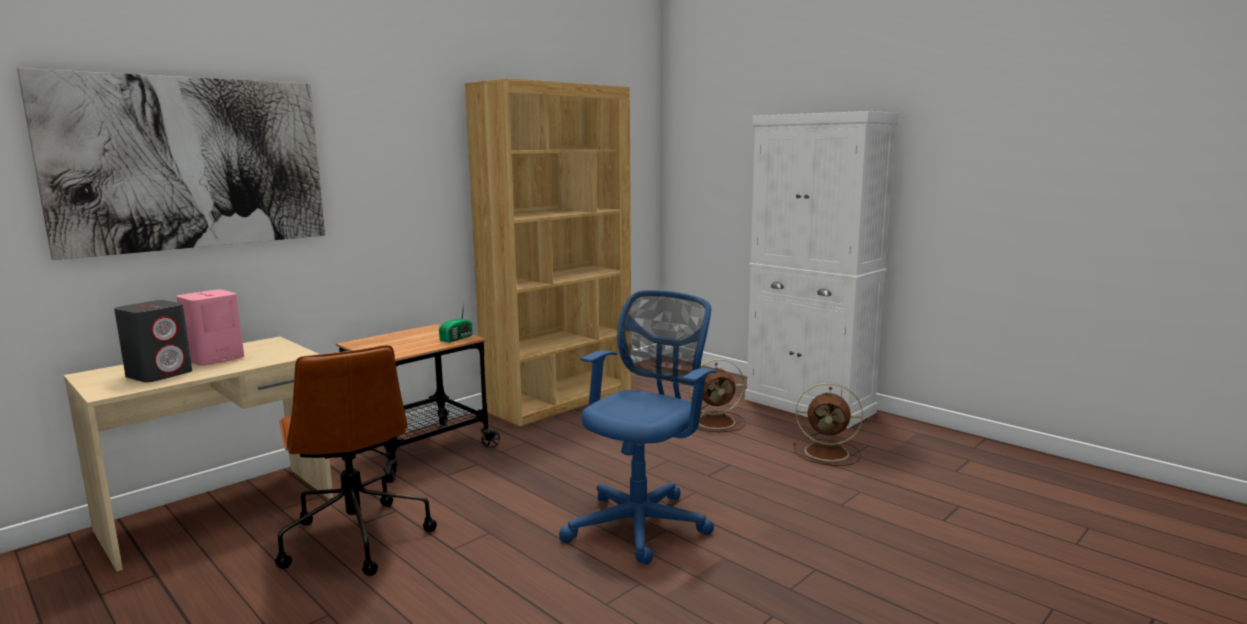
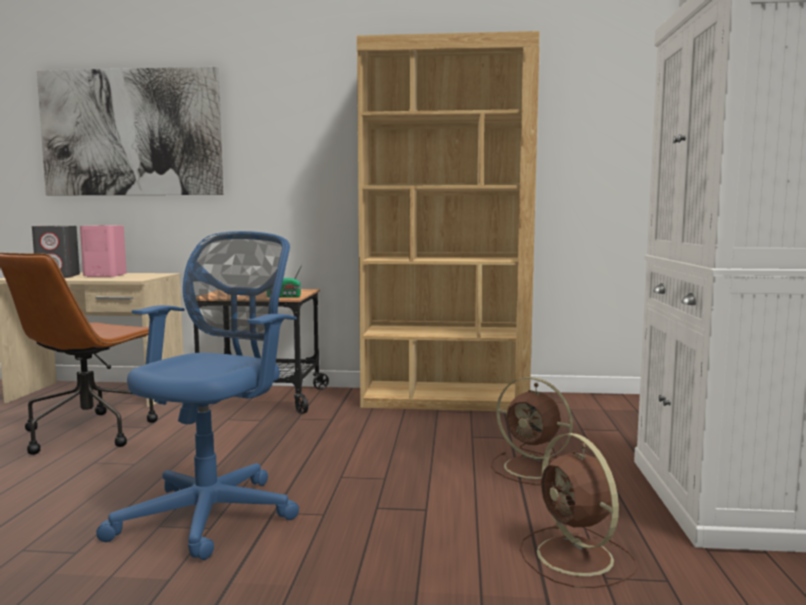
camera: 50 degrees right, 5 degrees down
blue office chair [559,290,718,565] -> blue office chair turned 60 degrees counterclockwise [96,231,299,560]

